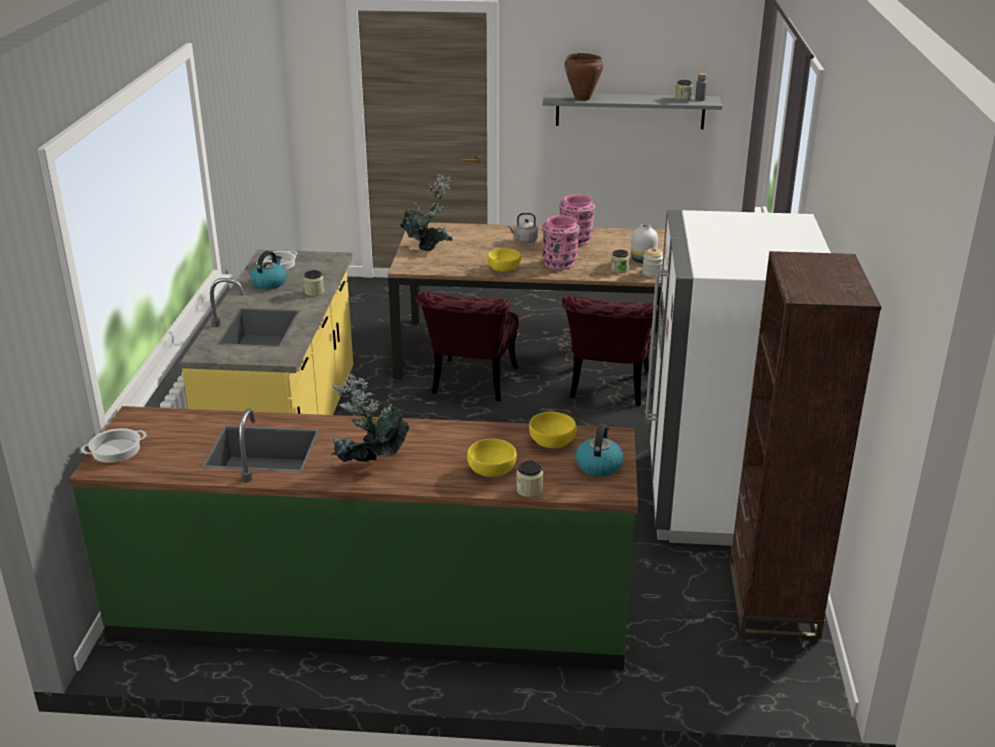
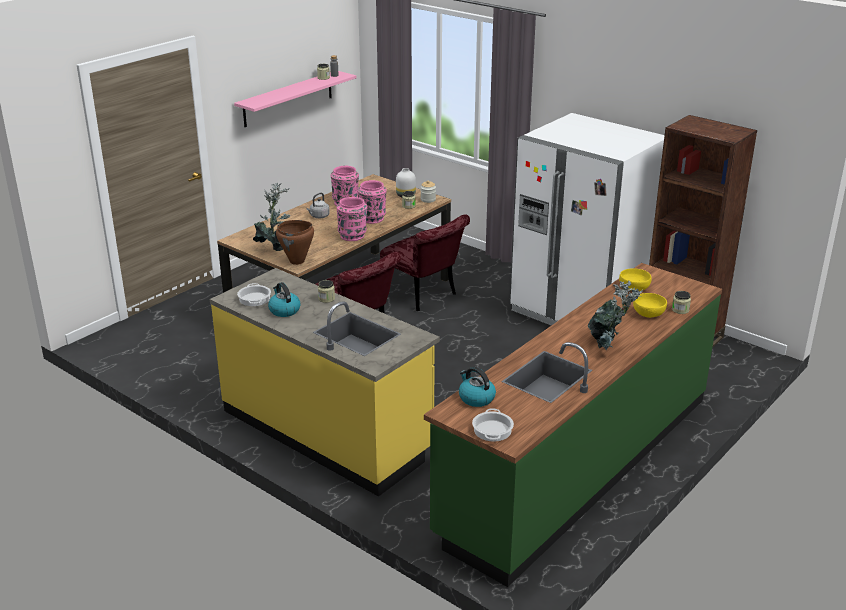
camera: 55 degrees left, 0 degrees up
yellow bowl [487,248,521,272] -> pink vase [336,197,367,241]
grey shelf [543,93,722,129] -> pink shelf [234,71,356,127]
brown cooking pot [564,53,603,101] -> brown cooking pot moved to [276,220,314,265]
kettle [576,424,624,477] -> kettle moved to [459,367,496,407]

